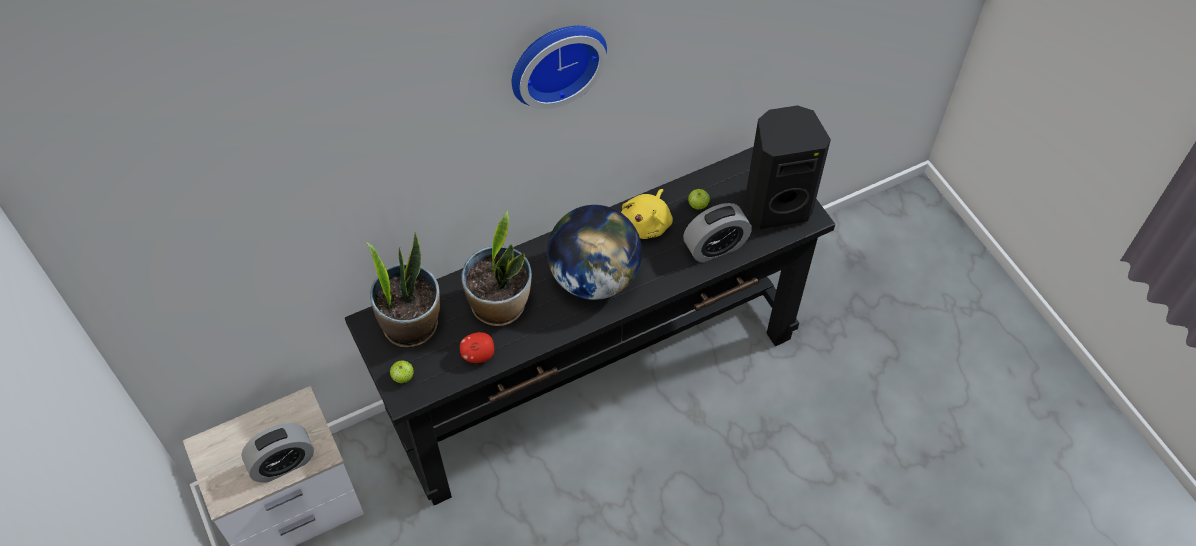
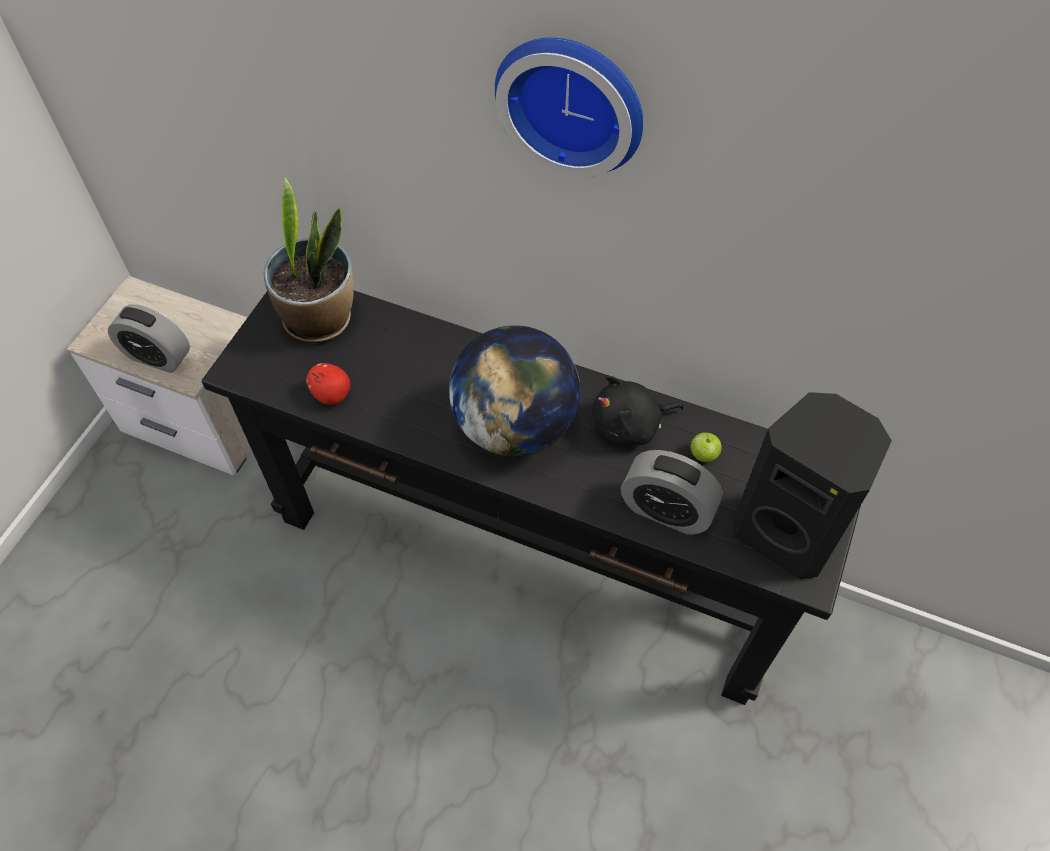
camera: 50 degrees right, 0 degrees up
apple [390,360,414,383] -> none
potted plant [461,211,532,326] -> none
yellow plush toy [621,189,673,239] -> black plush toy [592,375,684,445]

